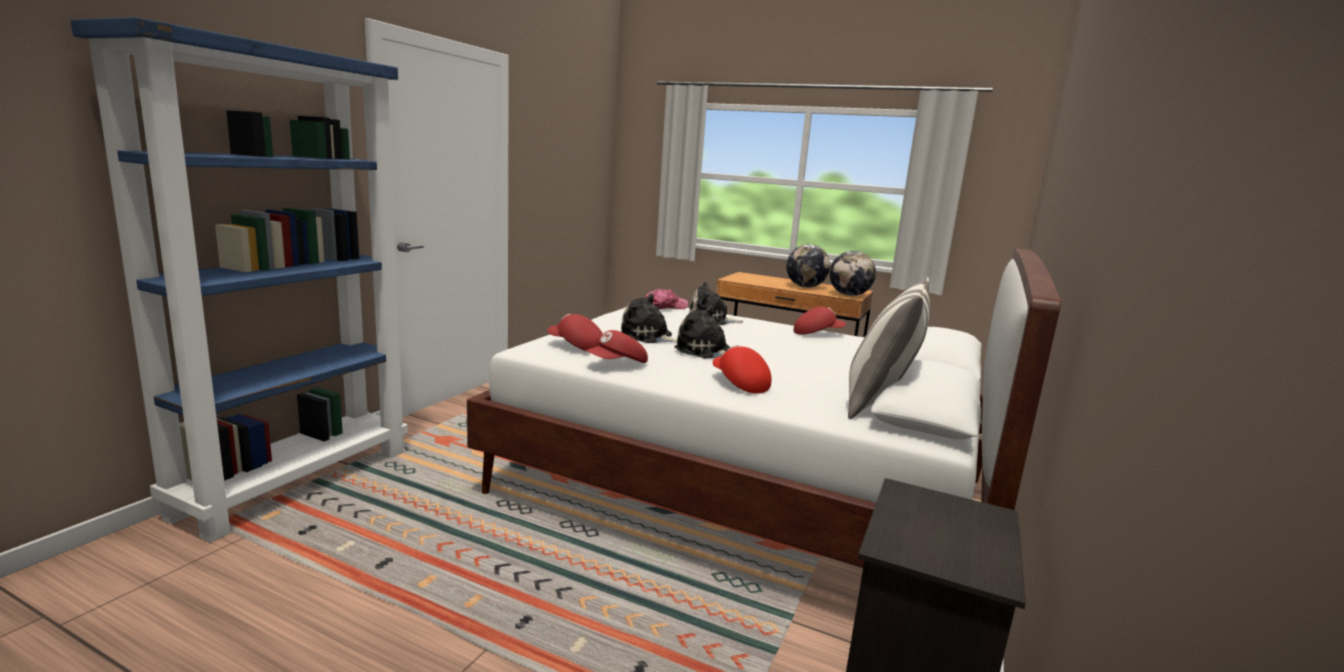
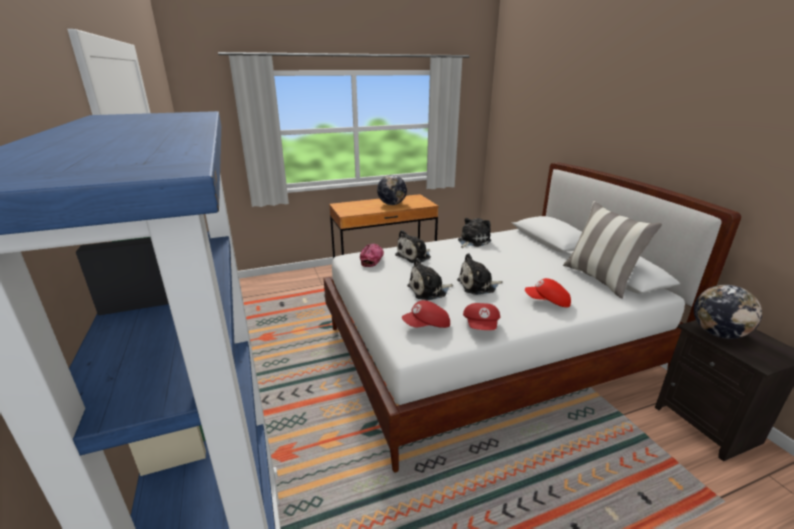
camera: 45 degrees left, 10 degrees up
red cap [794,307,846,335] -> plush toy [458,218,491,248]
globe [829,251,876,296] -> globe moved to [694,285,762,339]

